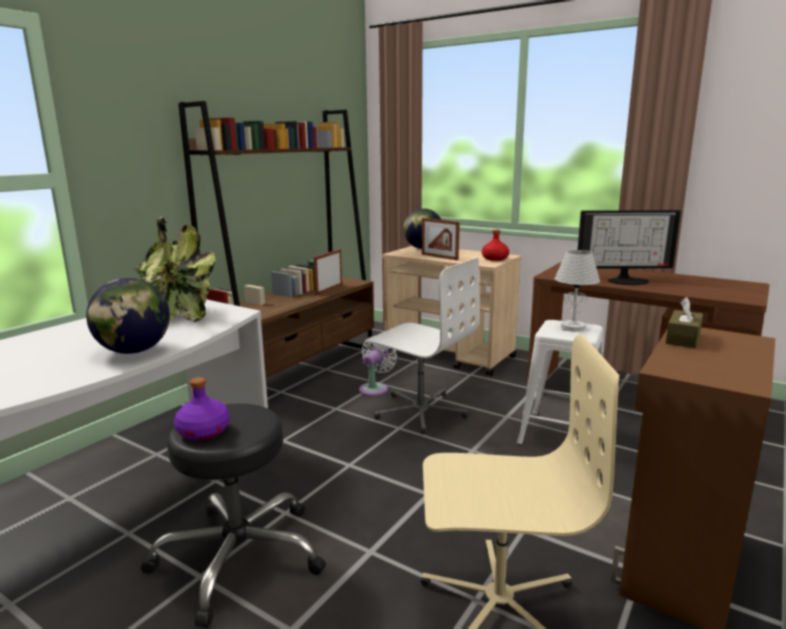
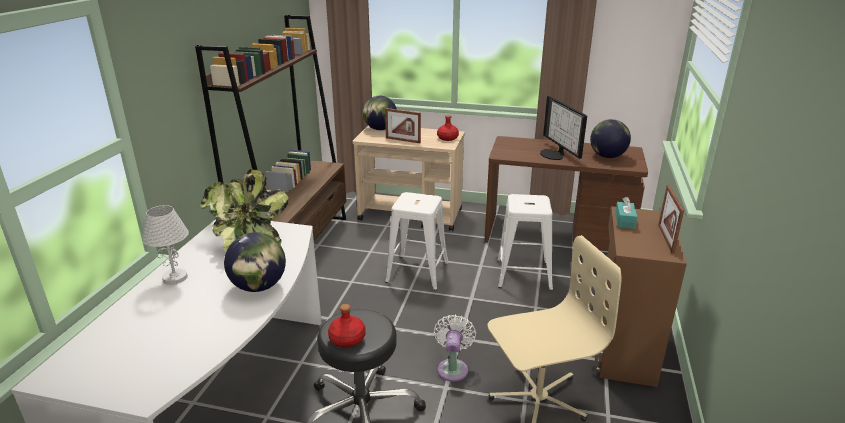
camera: 20 degrees left, 10 degrees up
purple bottle [174,377,230,440] -> red bottle [328,304,366,347]
picture frame [313,249,342,295] -> picture frame moved to [658,185,684,254]
white fan [359,336,397,396] -> white fan moved to [434,315,476,382]
white office chair [365,258,480,434] -> white stool [385,192,449,291]
white table lamp [555,250,600,331] -> white table lamp moved to [142,205,189,285]
monitor [578,210,681,285] -> monitor turned 90 degrees clockwise [540,96,587,160]
brown tissue box [666,297,703,348] -> turquoise tissue box [615,197,638,229]
none -> globe [590,119,631,158]

